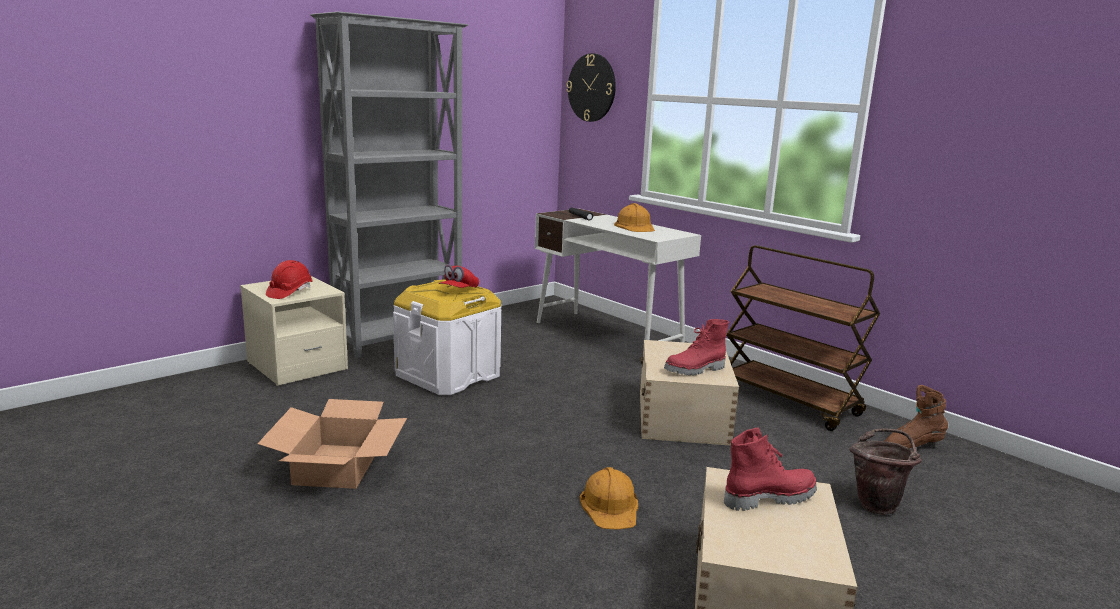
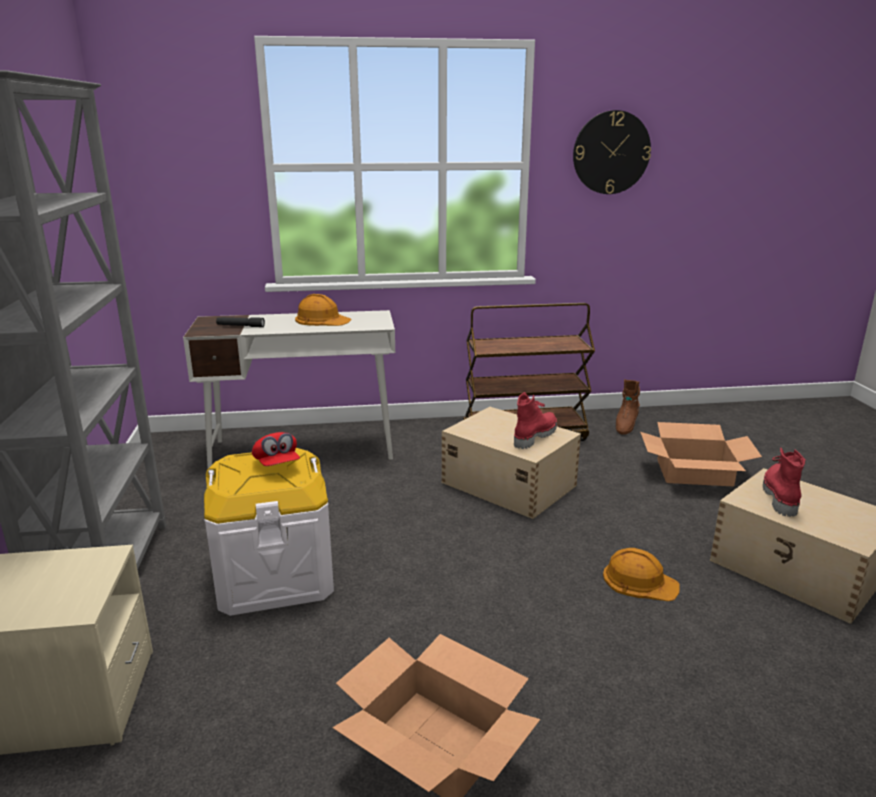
camera: 55 degrees left, 5 degrees up
red hard hat [266,260,312,299] -> none
wall clock [566,53,616,122] -> wall clock moved to [573,110,651,194]
red boot [664,319,729,376] -> red boot turned 150 degrees counterclockwise [514,392,557,449]
brown bucket [849,428,922,515] -> cardboard box [640,422,762,487]

